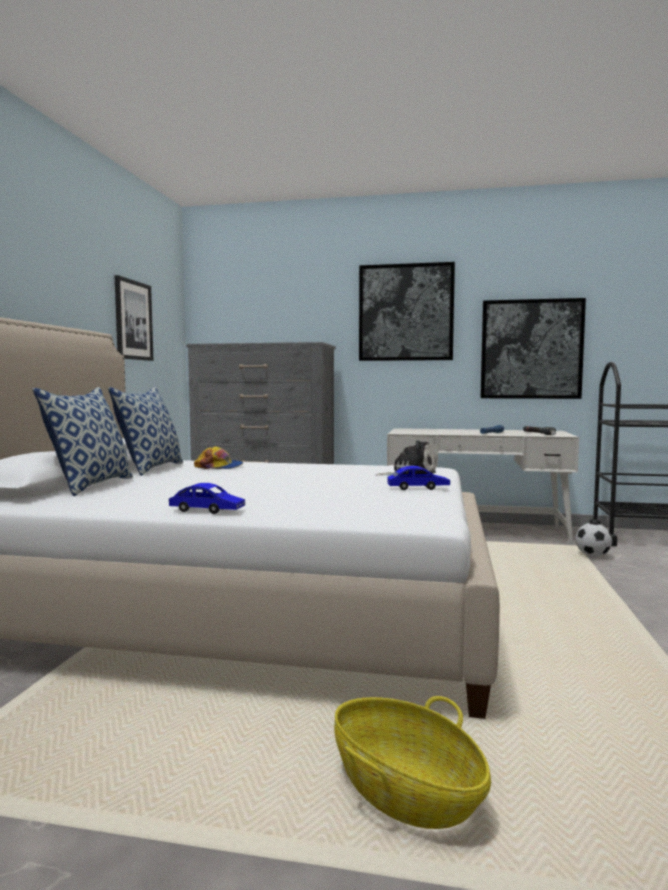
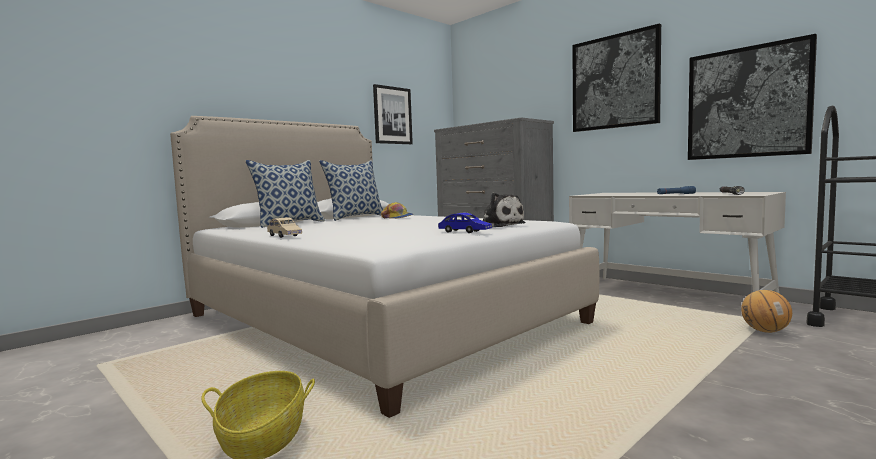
camera: 35 degrees right, 0 degrees up
blue toy car [169,483,245,514] -> beige toy car [267,217,302,238]
football [575,523,612,557] -> basketball [741,290,792,333]

